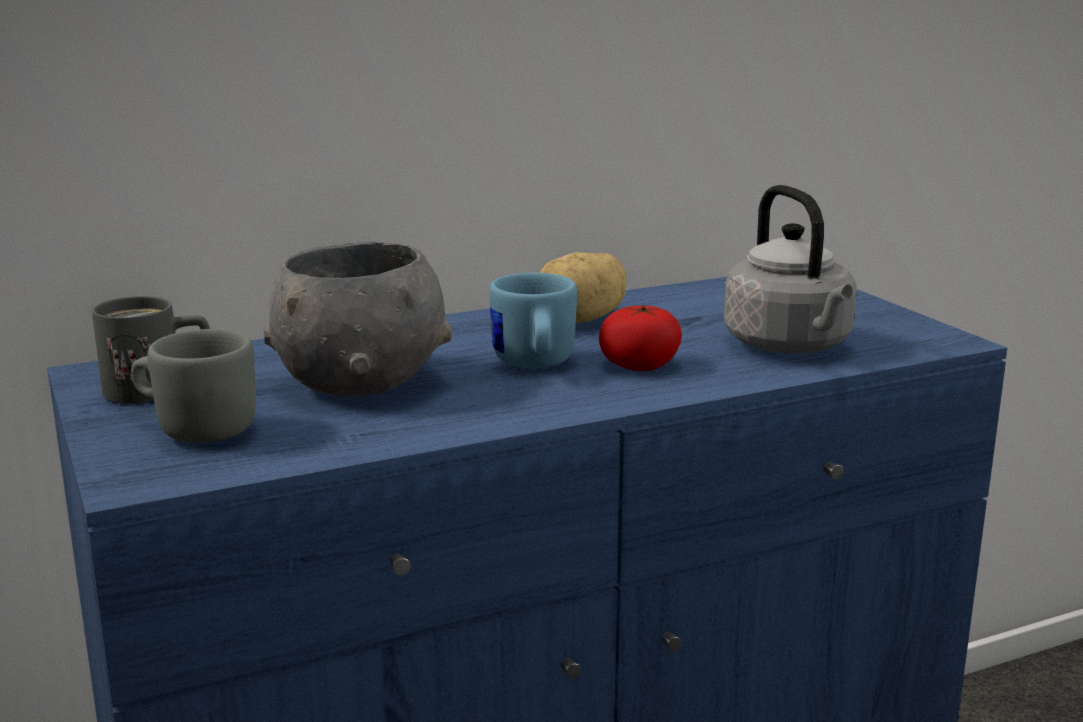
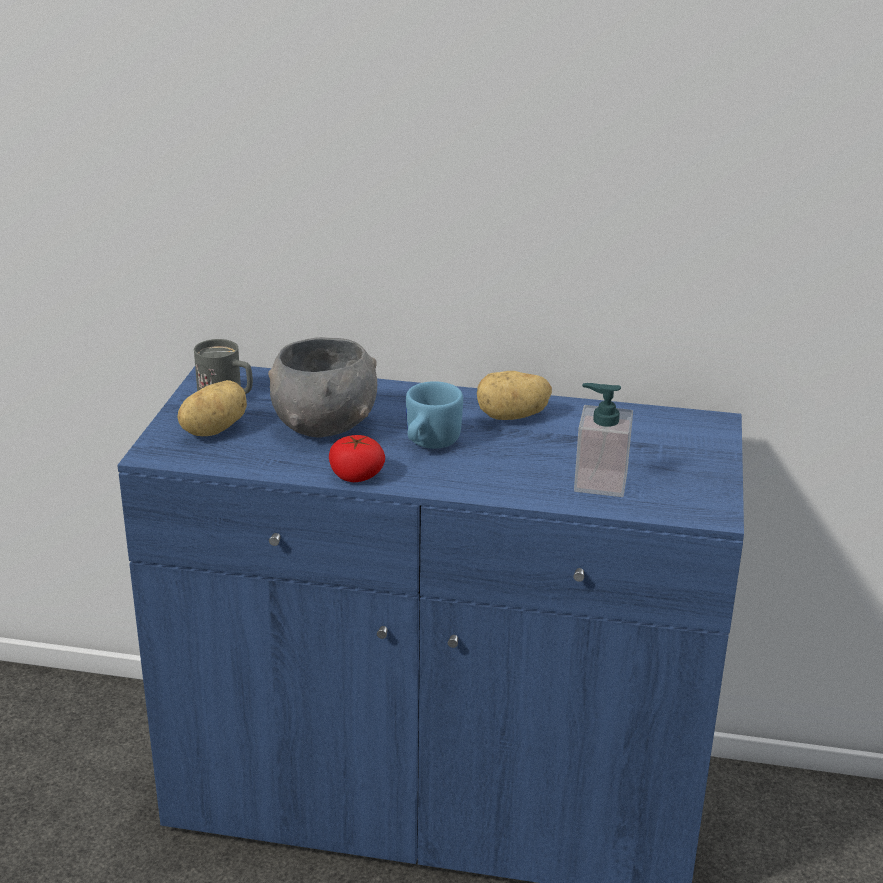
camera: 35 degrees right, 10 degrees up
grey mug [131,329,256,443] -> potato [177,380,247,436]
tomato [599,305,682,371] -> tomato moved to [329,435,385,482]
grey kettle [724,185,857,354] -> soap dispenser [574,383,633,497]

